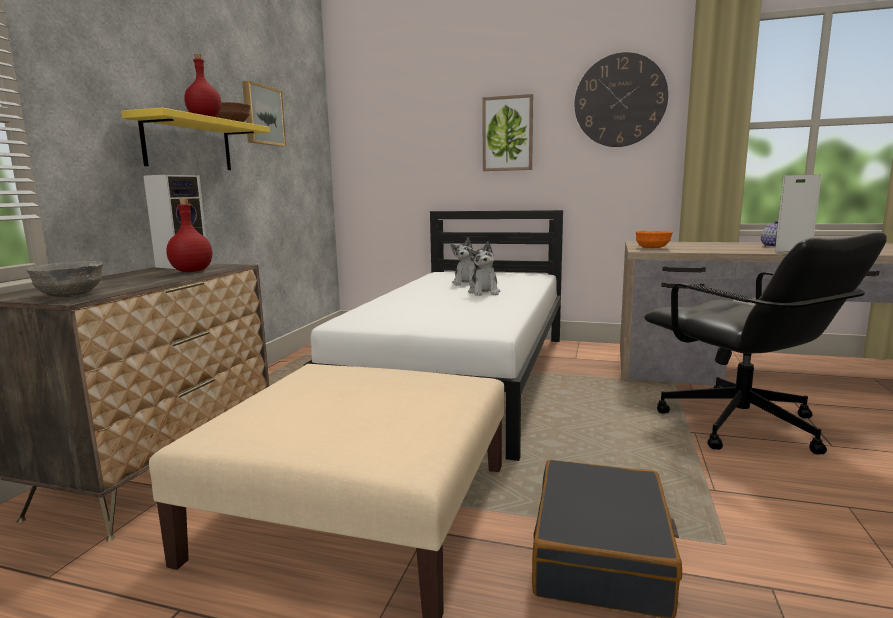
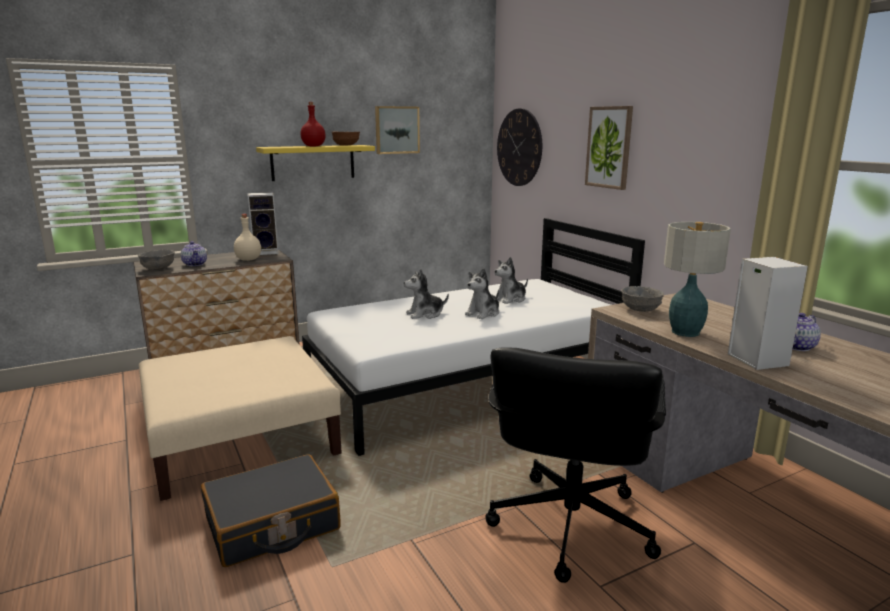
camera: 45 degrees right, 5 degrees up
red bottle [166,199,212,272] -> beige bottle [234,214,261,261]
wall clock [575,52,668,147] -> wall clock moved to [497,108,542,186]
orange bowl [636,231,673,248] -> grey bowl [621,286,664,312]
none -> teapot [181,241,207,266]
none -> plush toy [404,269,449,319]
none -> table lamp [664,222,731,337]

